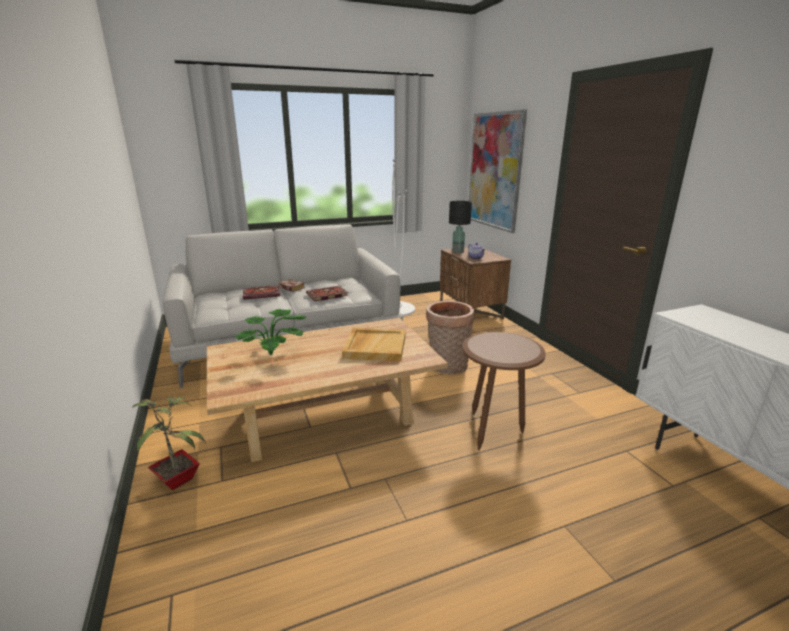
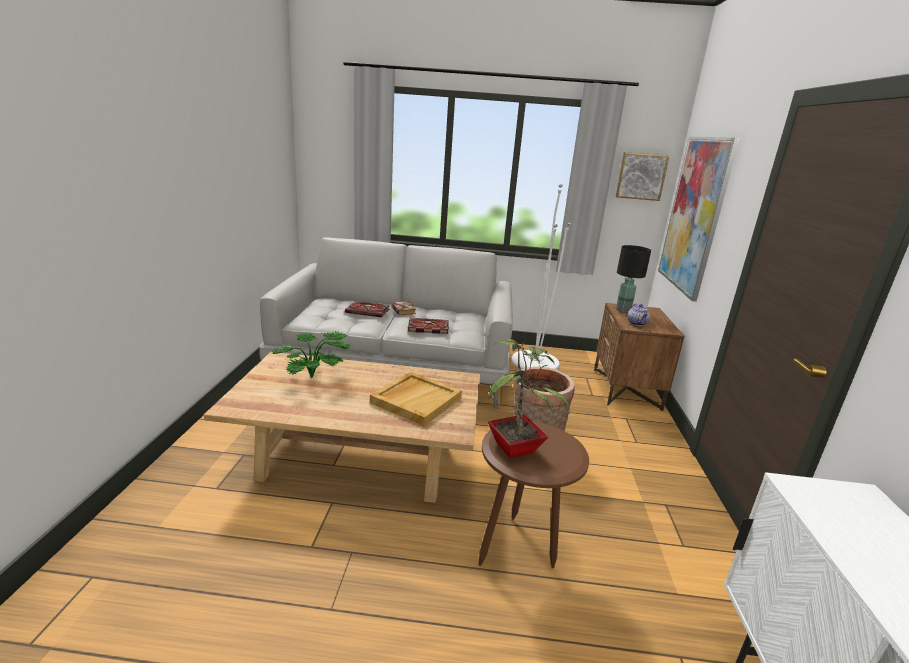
camera: 25 degrees right, 0 degrees up
potted plant [131,397,206,490] -> potted plant moved to [488,339,569,459]
none -> picture [616,152,669,201]

